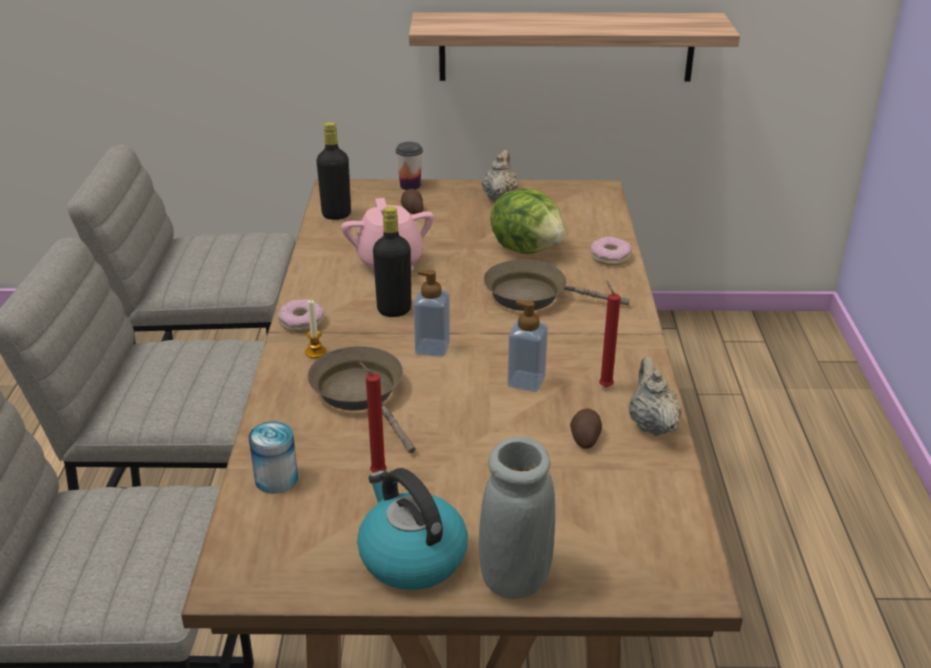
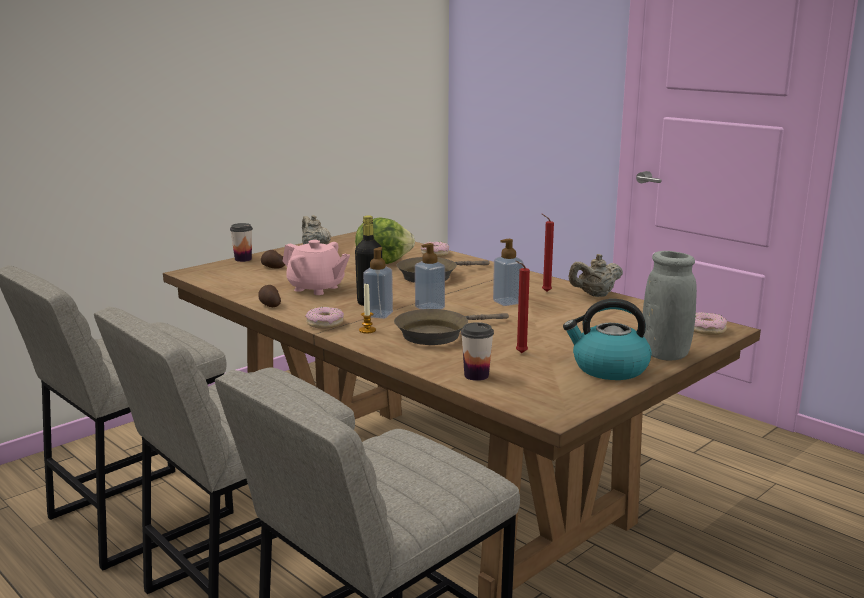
camera: 45 degrees left, 15 degrees down
can [249,421,298,494] -> cup [461,322,494,381]
brown frying pan [308,346,416,453] -> brown frying pan turned 45 degrees counterclockwise [394,309,509,345]
black bottle [316,122,351,220] -> none
shelf [409,12,740,81] -> none
potato [570,409,602,449] -> potato moved to [258,285,281,307]
beige teapot [628,356,682,436] -> beige teapot turned 60 degrees counterclockwise [569,254,623,297]
none -> soap dispenser [363,247,393,319]
none -> donut [694,312,727,335]

